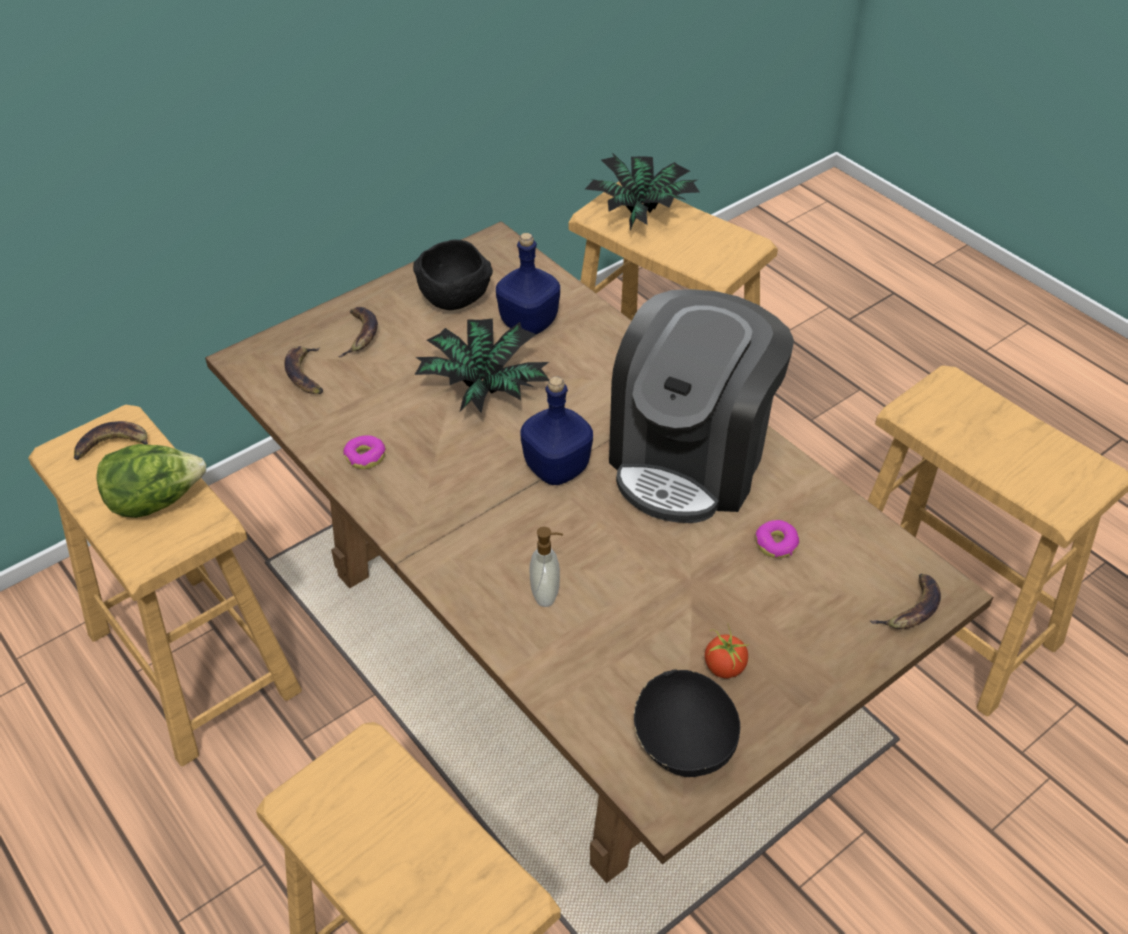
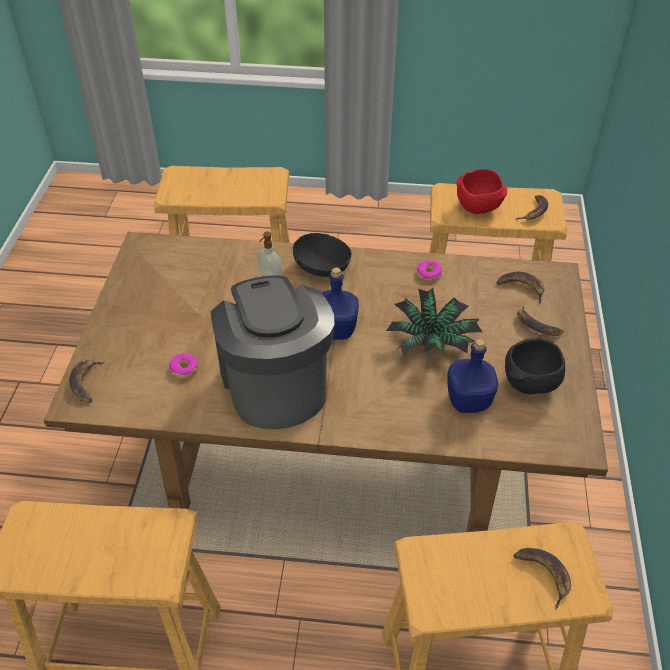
camera: 135 degrees right, 0 degrees up
lettuce [96,444,206,518] -> red bowl [457,169,507,214]
potted plant [585,153,700,230] -> banana [513,548,571,609]
black bowl [634,669,740,777] -> black bowl moved to [293,233,352,277]
tomato [705,626,749,679] -> none

